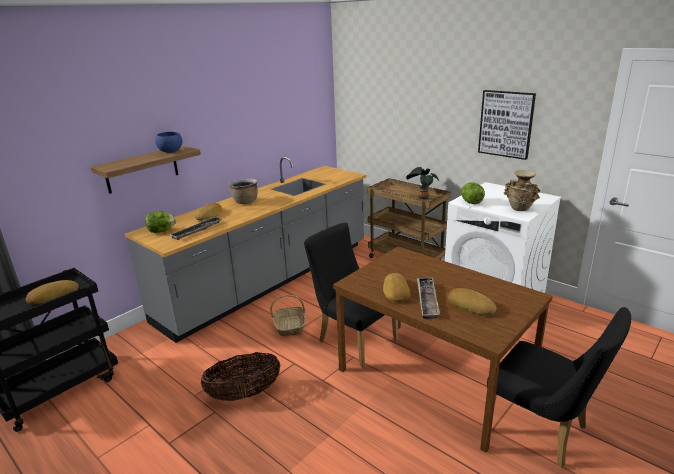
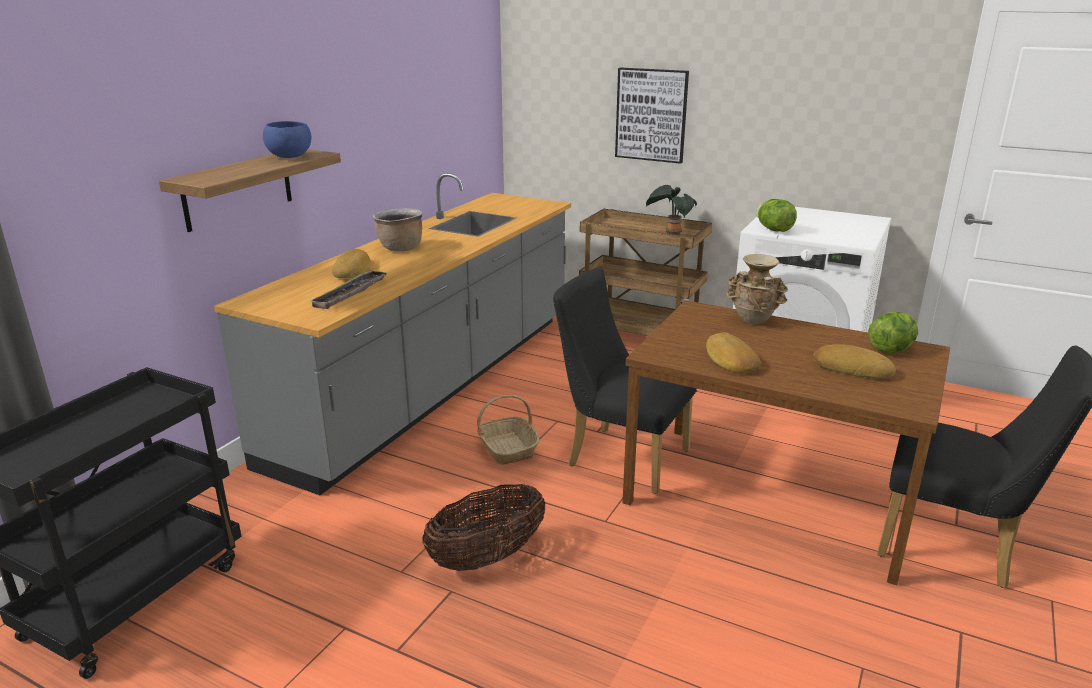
camera: 15 degrees left, 0 degrees up
bread [26,280,79,304] -> none
lettuce [145,211,176,233] -> lettuce moved to [868,312,918,353]
tray [417,278,440,319] -> none
picture [478,90,536,160] -> picture moved to [615,68,689,164]
beige vase [504,170,540,211] -> beige vase moved to [726,254,788,324]

